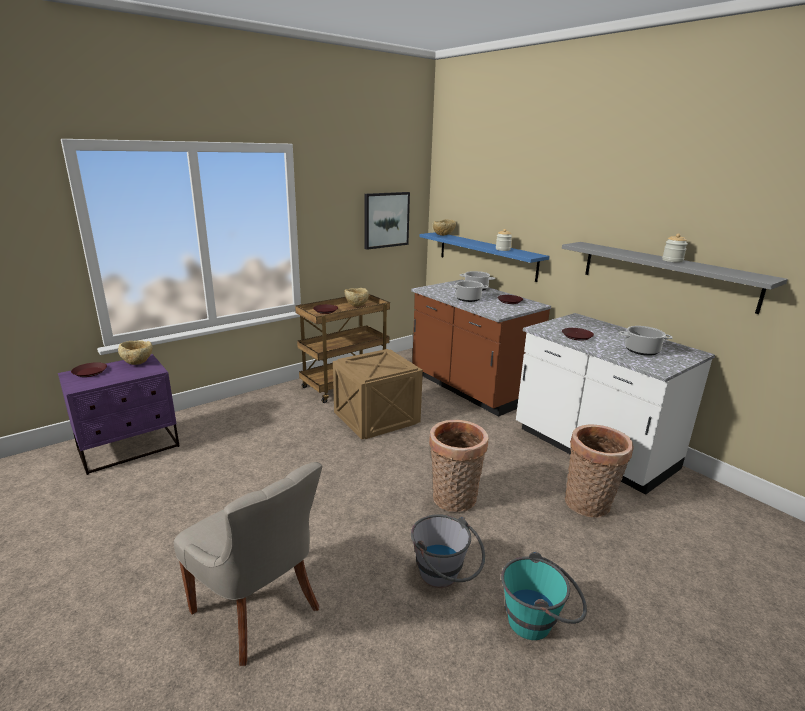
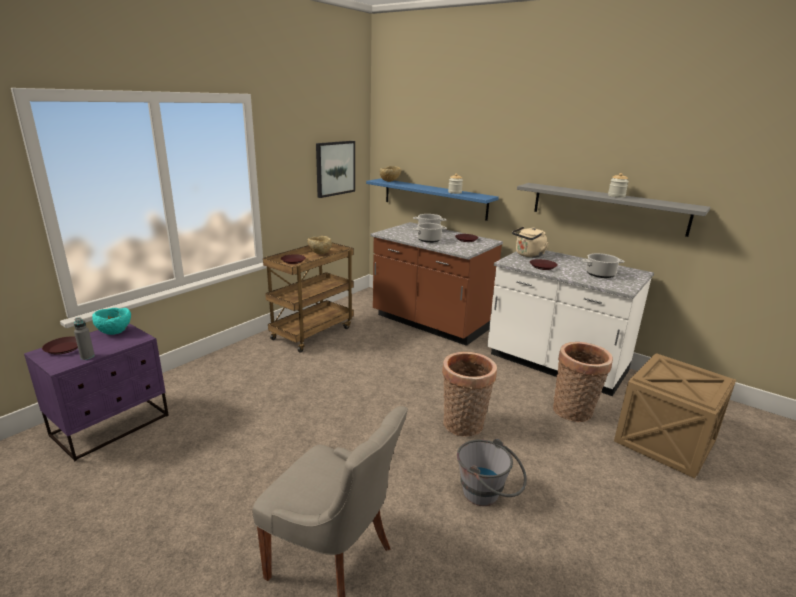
camera: 15 degrees left, 0 degrees up
beige bowl [118,340,152,365] -> turquoise bowl [92,308,131,335]
crate [333,349,423,439] -> crate moved to [614,353,736,479]
turquoise bucket [501,551,587,640] -> none
none -> grey bottle [74,318,95,360]
none -> beige kettle [512,226,549,258]

